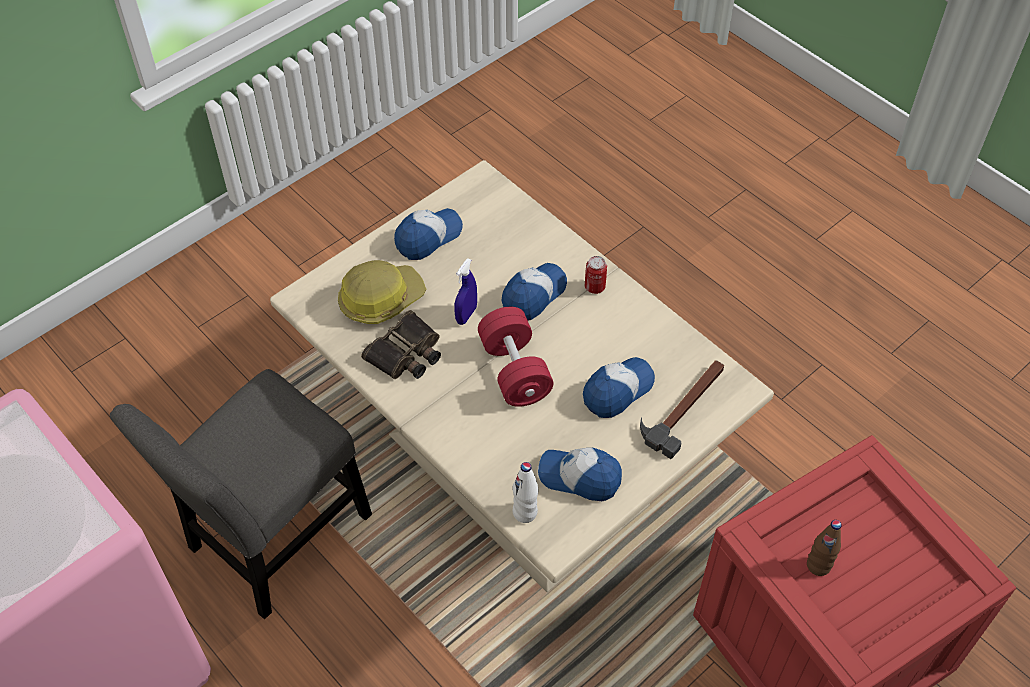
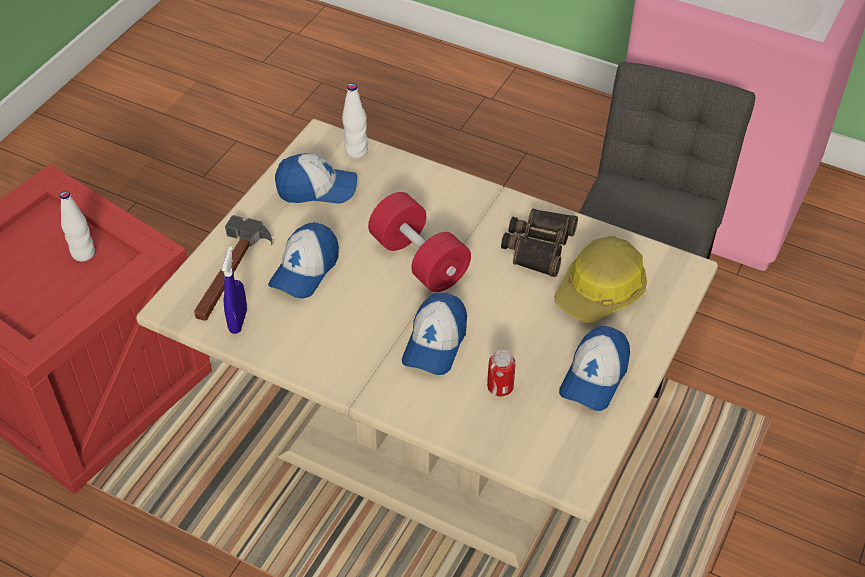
camera: 160 degrees right, 5 degrees down
blue spray bottle [454,258,477,325] -> blue spray bottle moved to [221,246,247,334]
can [585,256,607,294] -> can moved to [487,349,515,396]
brown bottle [807,520,842,576] -> white bottle [60,191,95,262]

